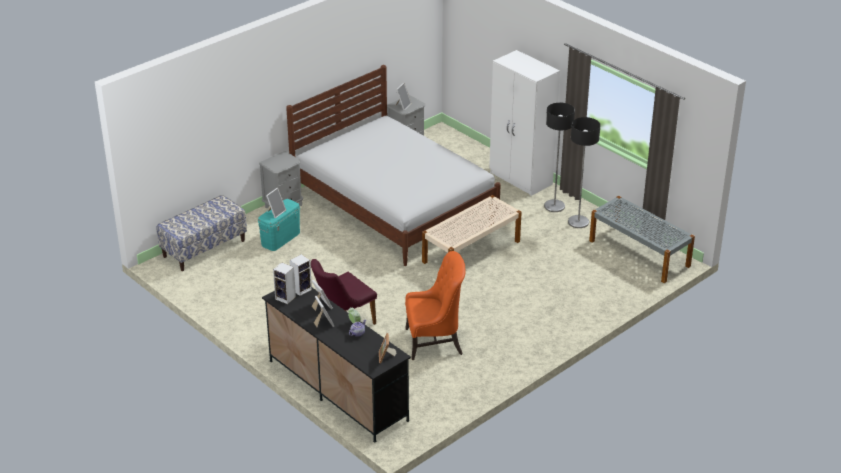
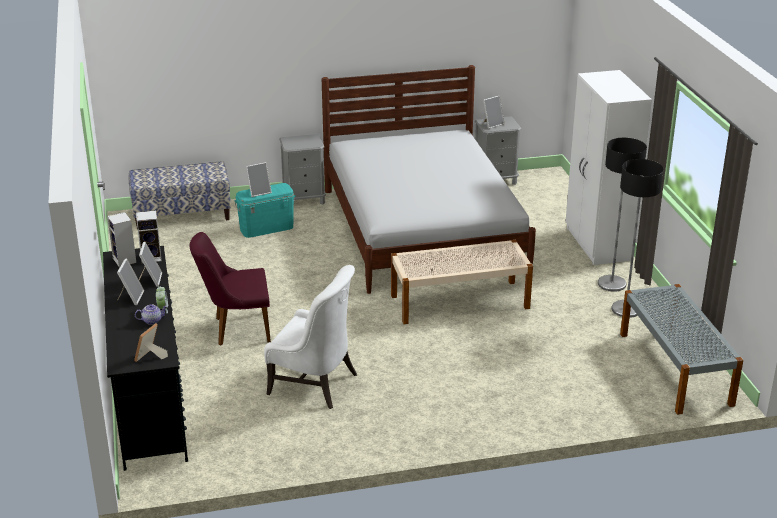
camera: 30 degrees right, 5 degrees down
orange chair [405,251,465,360] -> white chair [264,265,357,409]

